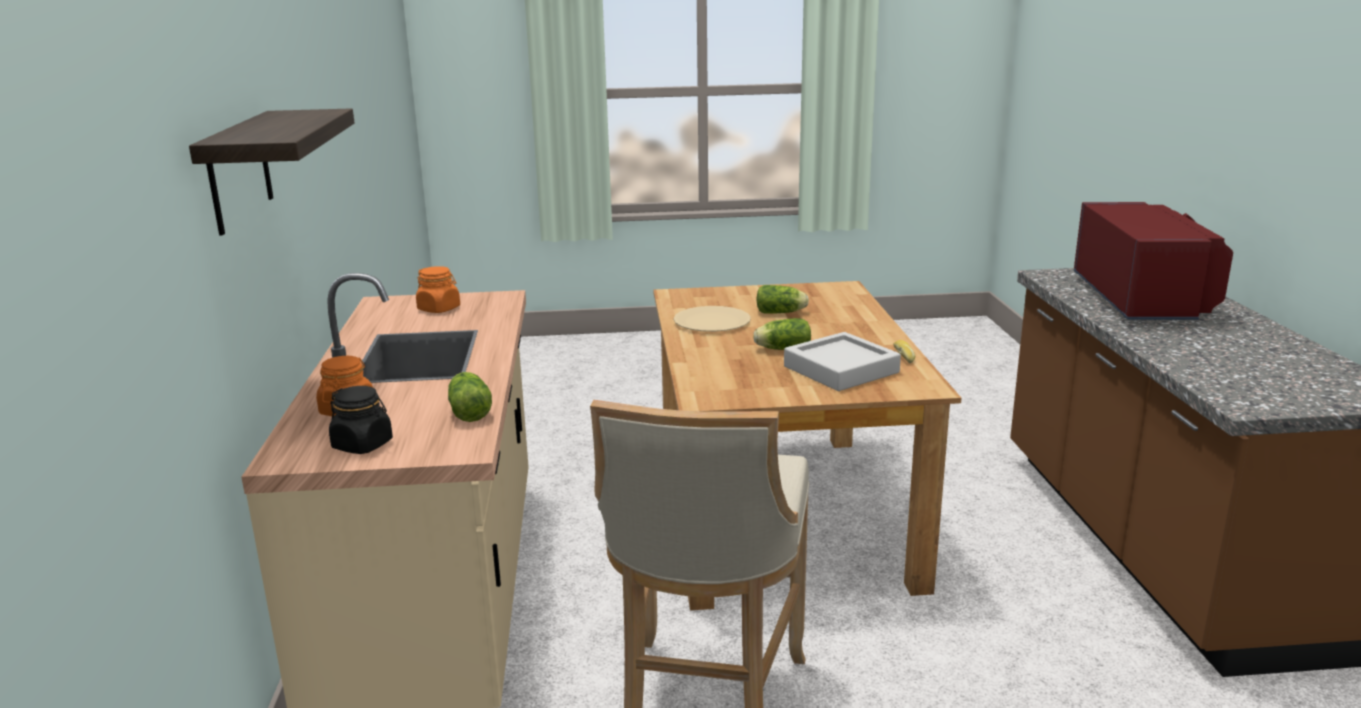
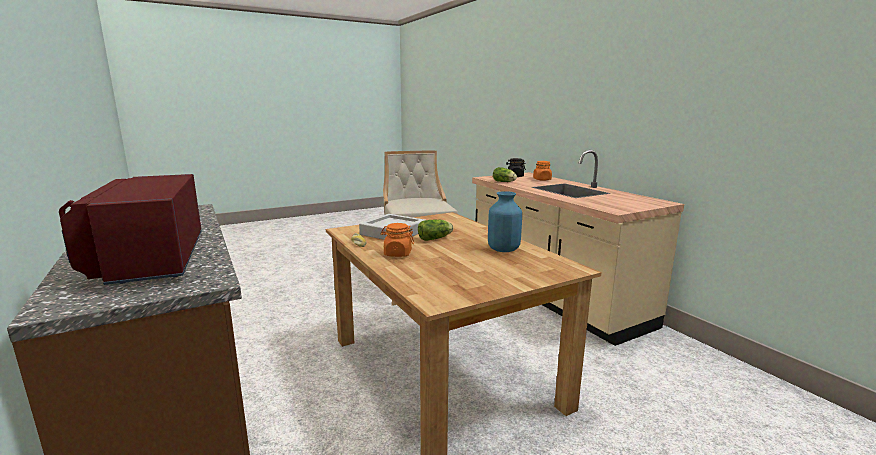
camera: 155 degrees right, 5 degrees down
shelf [189,108,355,236] -> none
orange jar [416,266,460,313] -> orange jar moved to [380,223,414,257]
beige plate [673,306,751,332] -> blue vase [488,191,522,252]
lettuce [756,285,809,314] -> none

